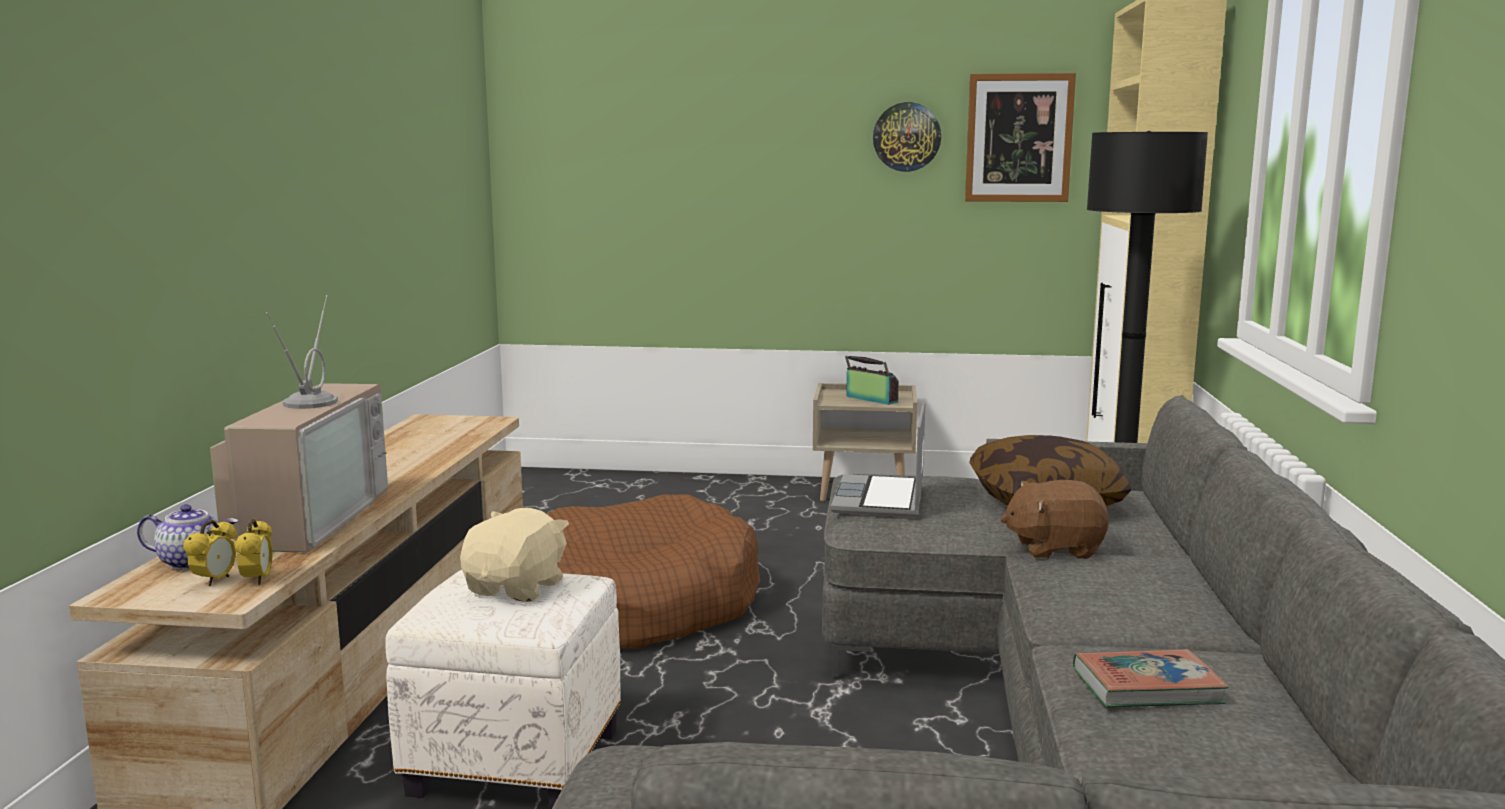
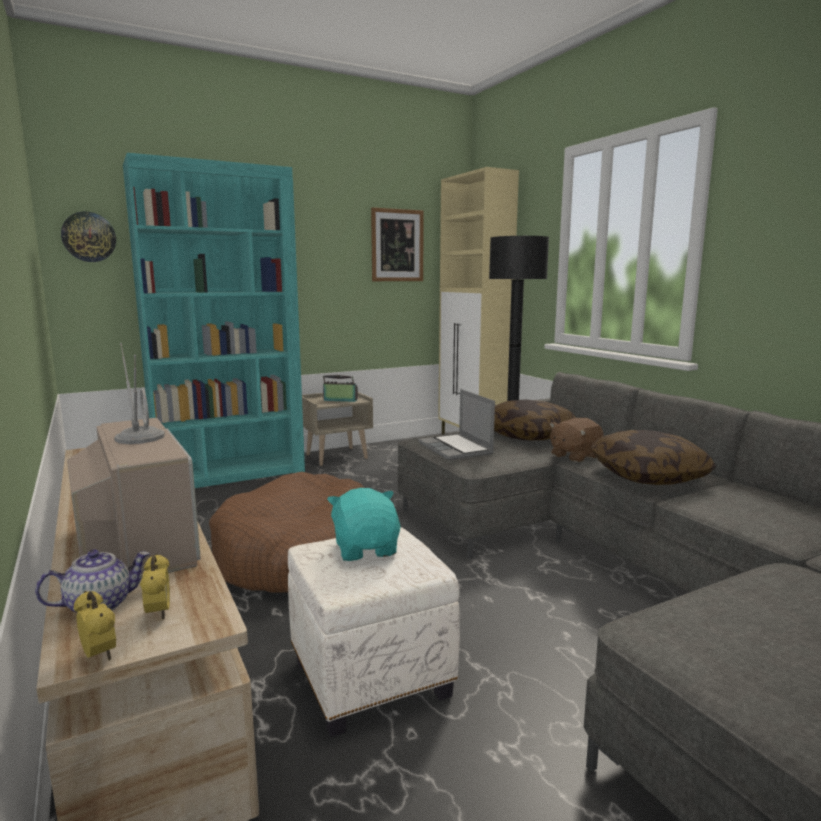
camera: 35 degrees left, 0 degrees up
alarm clock [235,519,273,585] -> alarm clock moved to [74,591,116,660]
beige plush toy [460,508,569,602] -> turquoise plush toy [327,488,400,561]
wall clock [873,102,941,172] -> wall clock moved to [61,212,116,262]
book [1073,649,1228,708] -> none
none -> turquoise bookcase [123,153,305,488]
none -> pillow [591,430,716,485]

